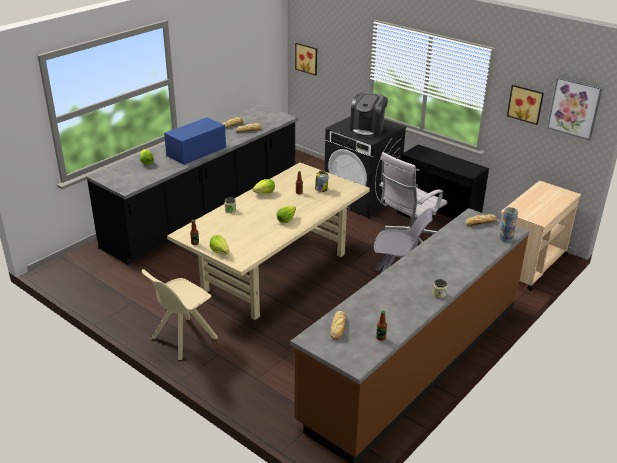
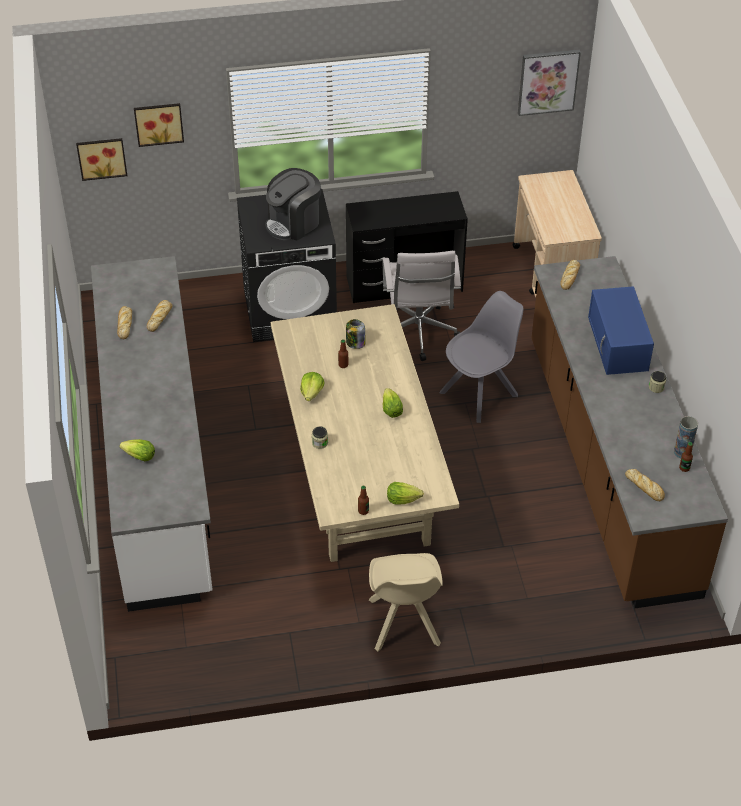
camera: 50 degrees left, 15 degrees up
black counter [86,105,298,265] -> white counter [91,256,213,612]
blue microwave [164,117,226,165] -> blue microwave moved to [588,286,654,375]
coffee machine [350,93,388,138] -> coffee machine turned 75 degrees clockwise [265,168,321,240]
vase [500,207,518,243] -> vase moved to [674,416,698,459]
picture [507,85,544,125] -> picture moved to [134,103,184,147]

